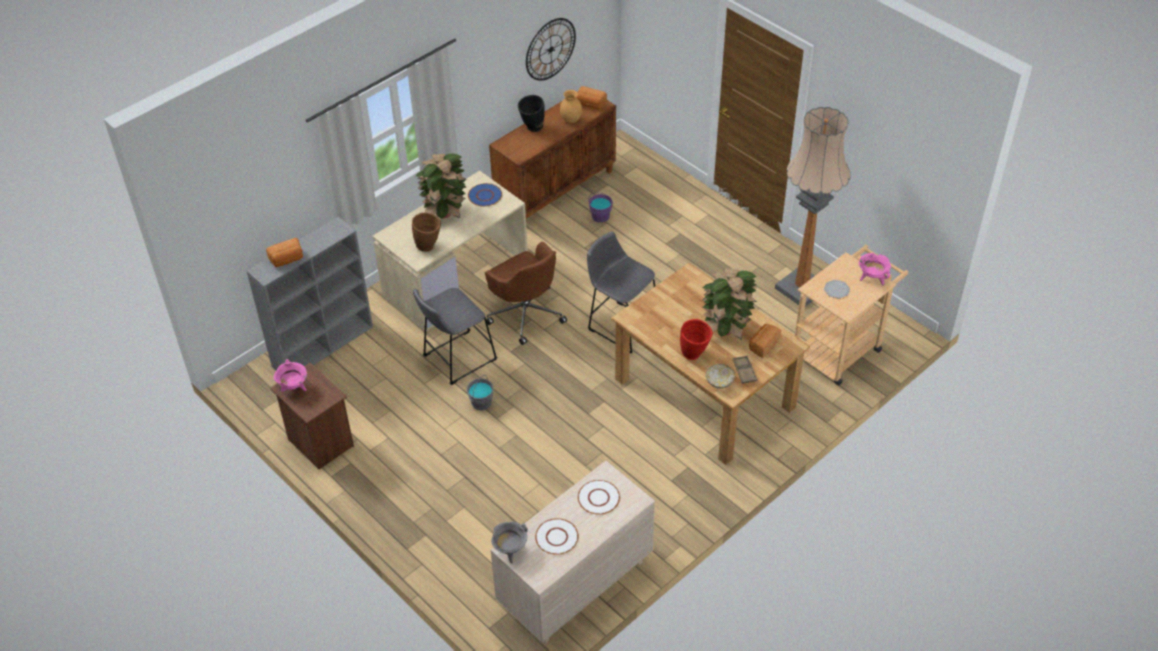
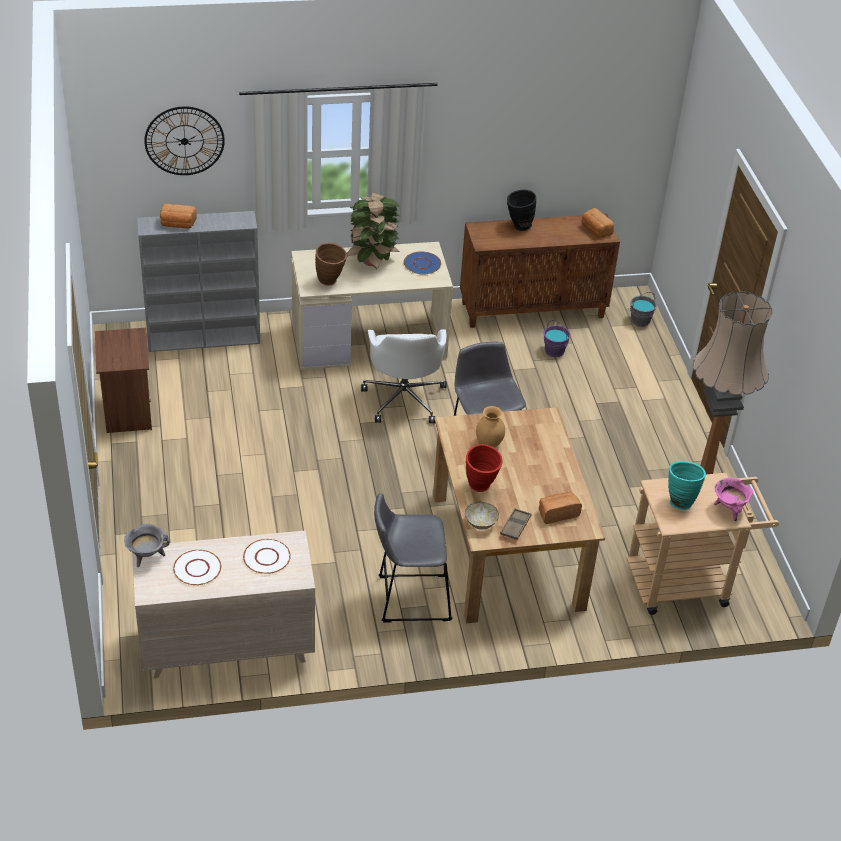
camera: 30 degrees right, 5 degrees down
pink cooking pot [274,359,307,392] -> none
grey stool [413,288,497,385] -> grey stool moved to [374,493,452,623]
grey bucket [466,375,494,410] -> grey bucket moved to [630,292,657,327]
brown office chair [485,242,567,345] -> white office chair [361,329,447,423]
wall clock [526,18,576,81] -> wall clock moved to [144,106,225,175]
brown vase [560,90,582,123] -> brown vase moved to [476,406,505,448]
potted plant [702,268,757,340] -> none
plate [824,280,850,299] -> turquoise vase [668,461,706,510]

